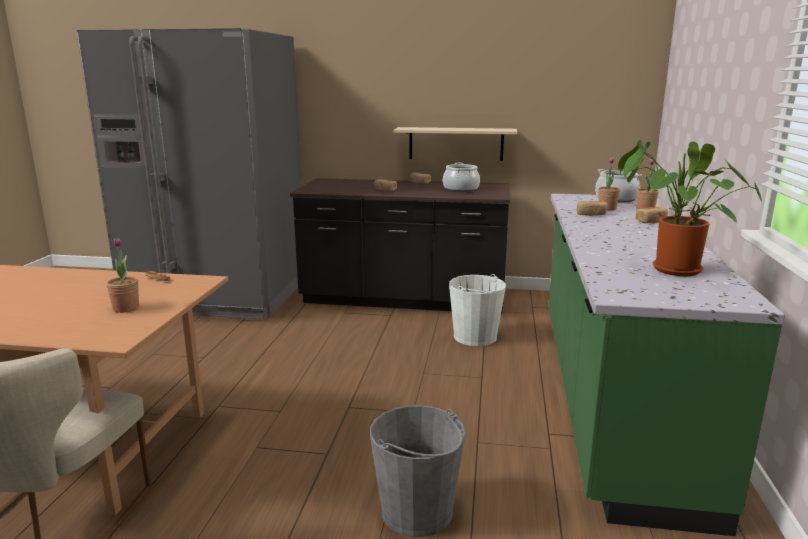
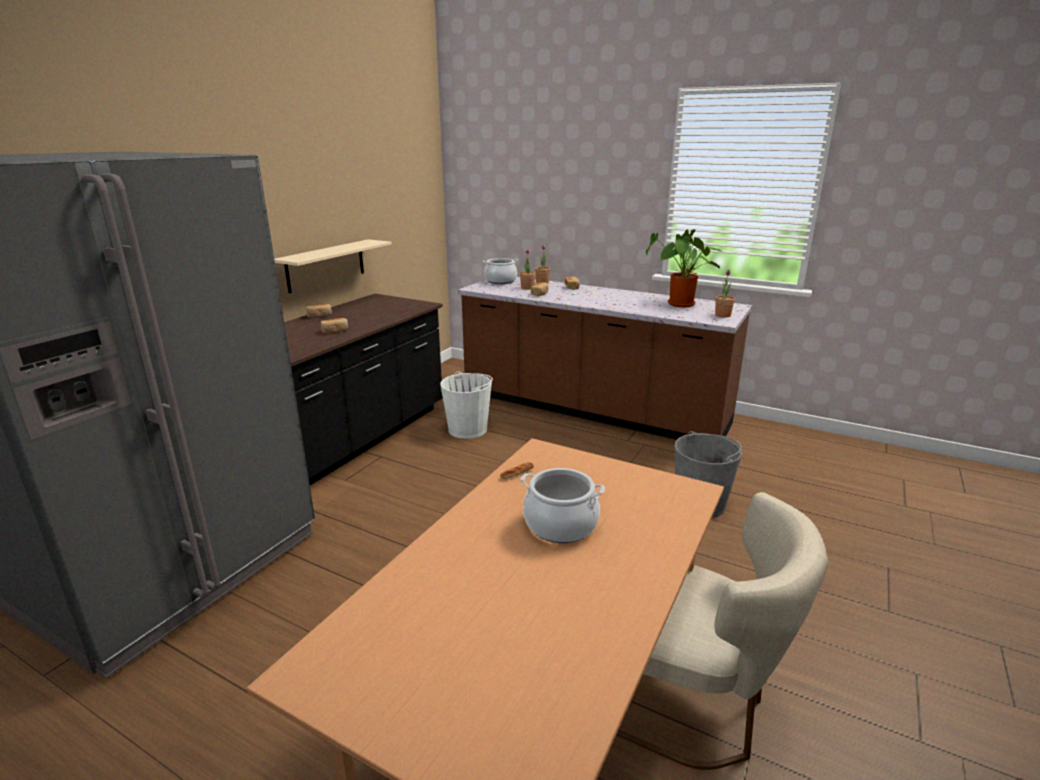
camera: 70 degrees left, 5 degrees up
potted plant [106,238,139,313] -> potted plant moved to [715,269,735,318]
cooking pot [443,163,480,192] -> cooking pot moved to [520,468,605,543]
green counter [548,194,785,536] -> brown counter [458,277,752,440]

